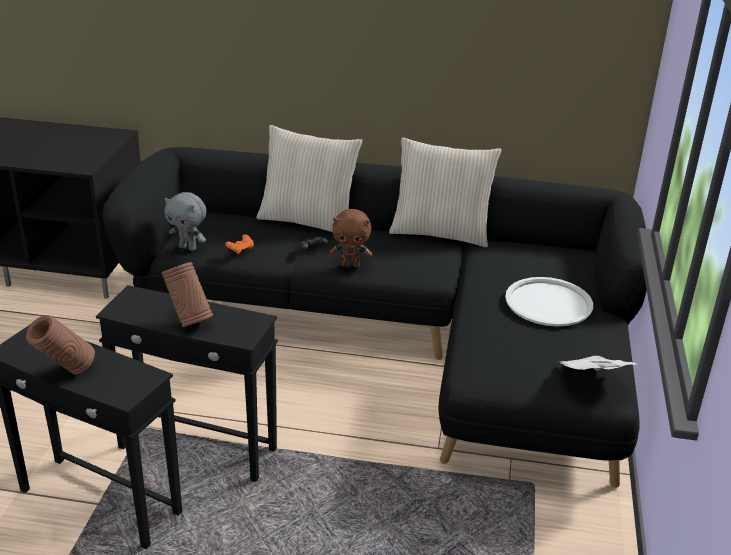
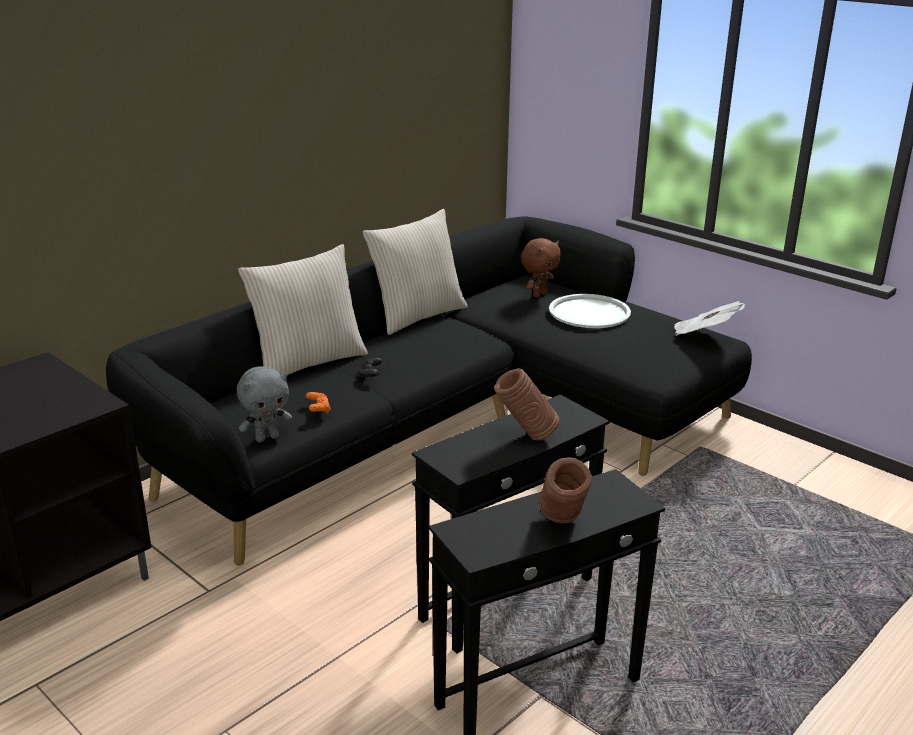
camera: 55 degrees left, 5 degrees down
brown plush toy [330,209,372,268] -> brown plush toy moved to [521,238,561,298]

